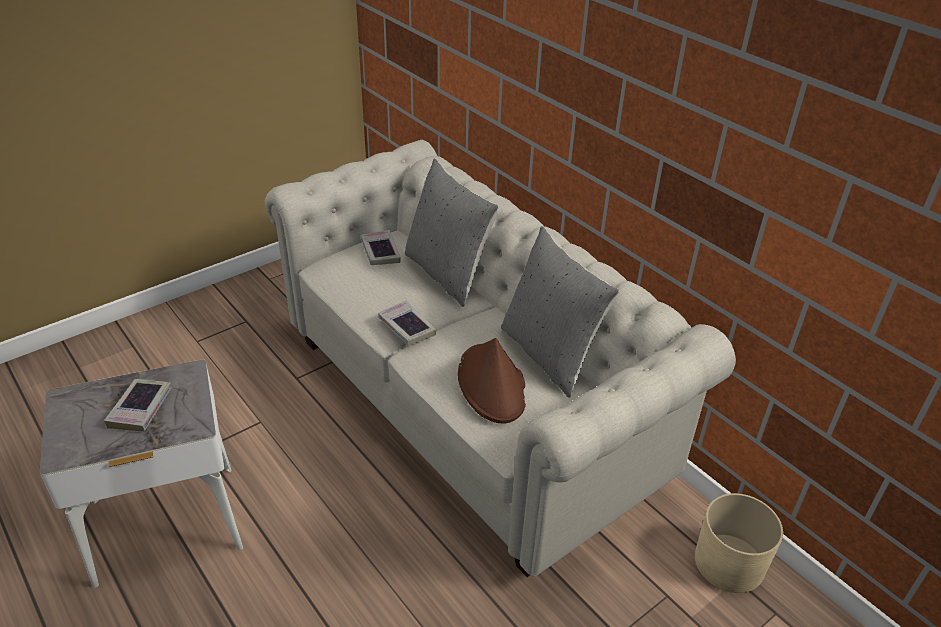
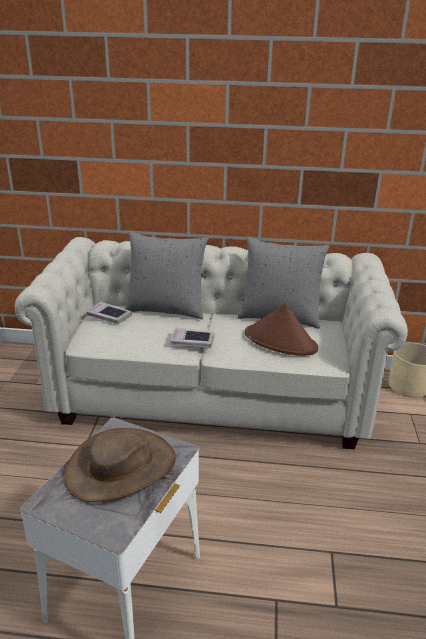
camera: 45 degrees left, 10 degrees down
book [104,379,172,431] -> brown hat [65,428,176,503]

